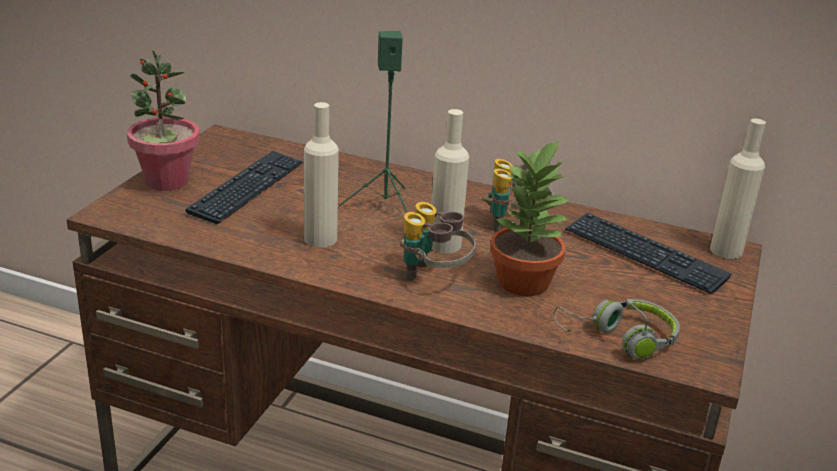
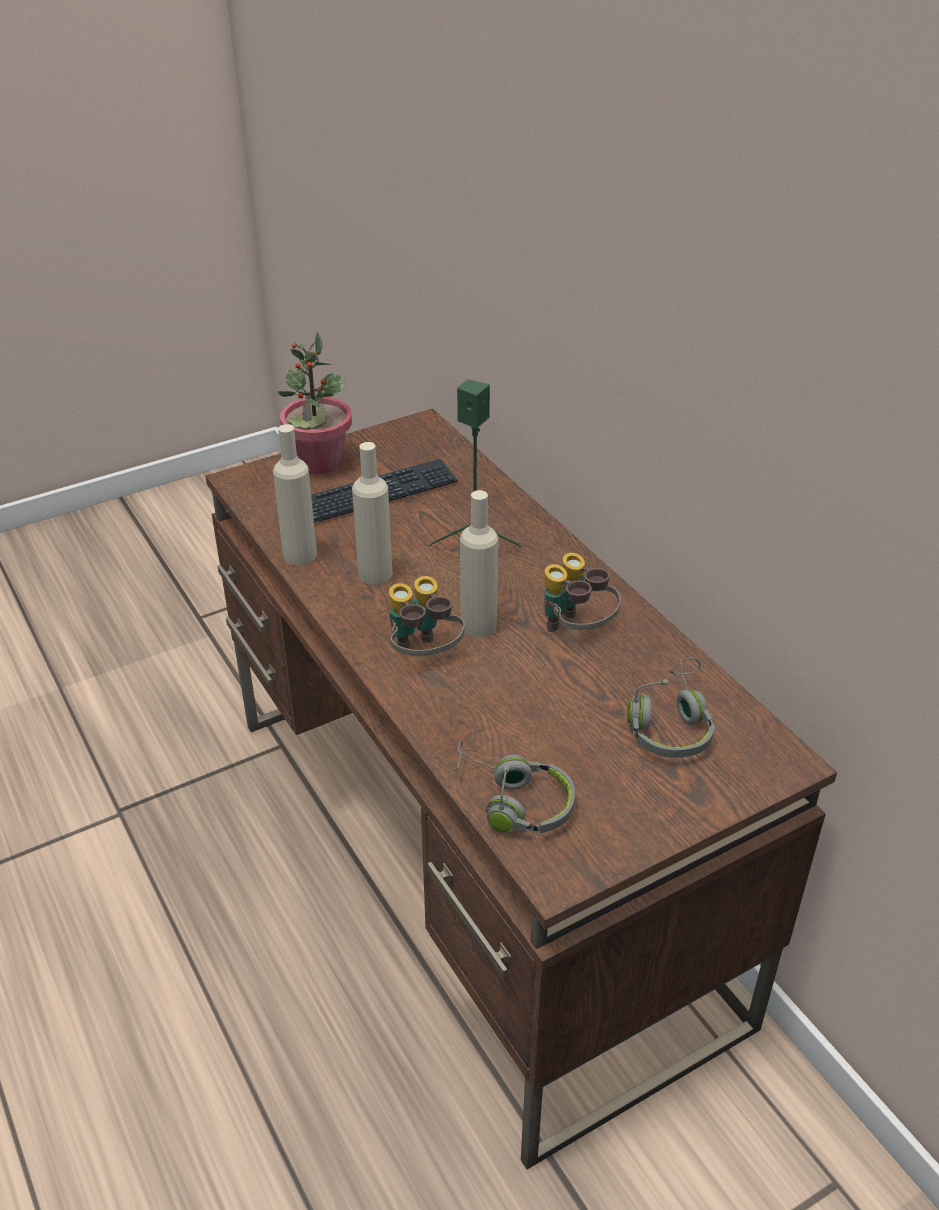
camera: 40 degrees right, 10 degrees up
potted plant [490,139,572,296] -> none
keyboard [565,213,732,294] -> grey headphones [627,658,715,758]
beige bottle [710,119,766,259] -> beige bottle moved to [273,424,317,565]

